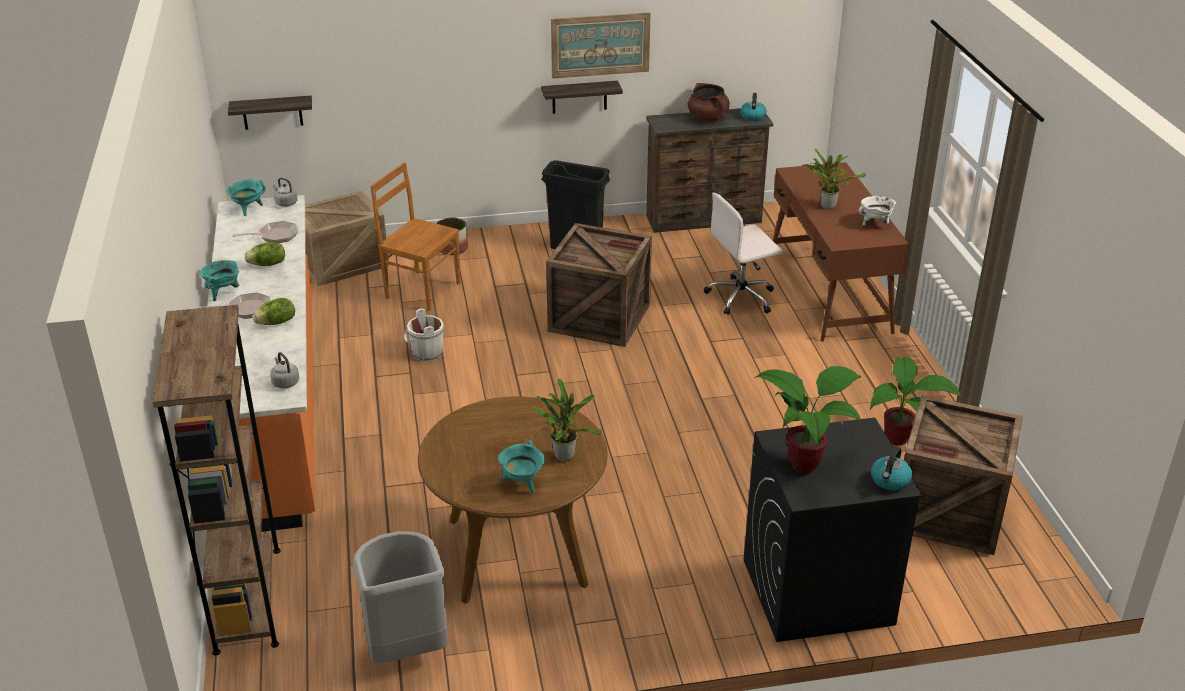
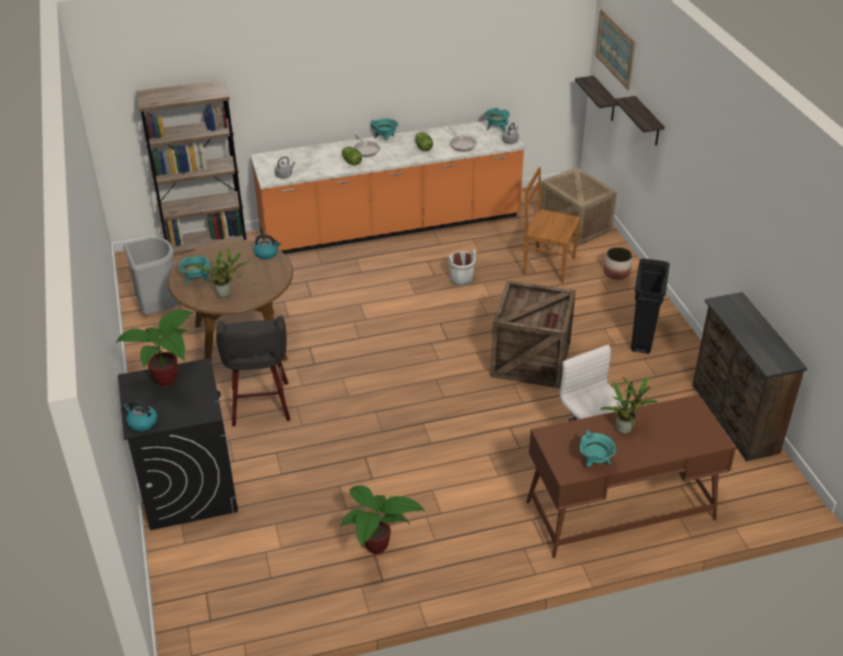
camera: 85 degrees right, 5 degrees up
brown chair [371,162,460,311] -> brown chair turned 90 degrees counterclockwise [523,166,581,283]
shelf [541,81,623,114] -> shelf moved to [615,96,665,146]
picture [551,12,651,79] -> picture moved to [595,9,636,90]
brown cooking pot [688,83,730,121] -> none
kettle [740,93,767,121] -> kettle moved to [254,234,281,259]
white cooking pot [859,196,896,227] -> turquoise cooking pot [580,430,616,467]
crate [904,395,1023,555] -> none
none -> grey stool [216,315,290,426]

